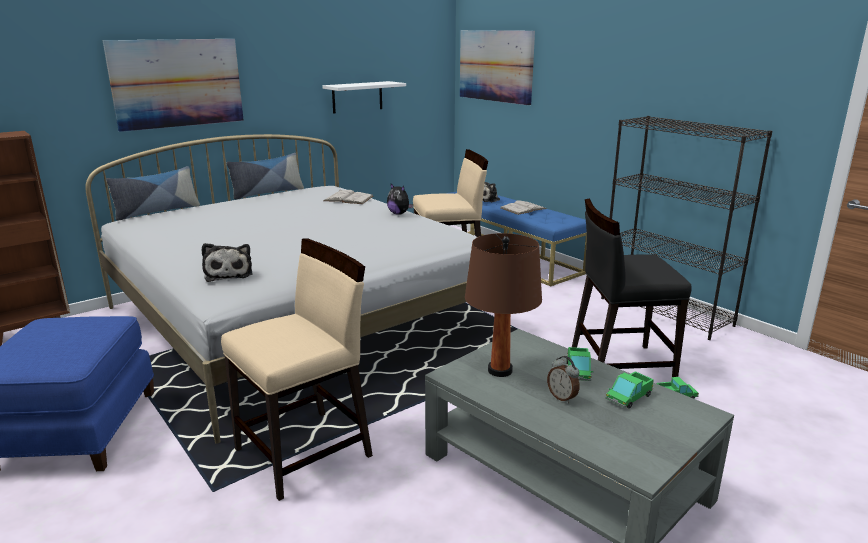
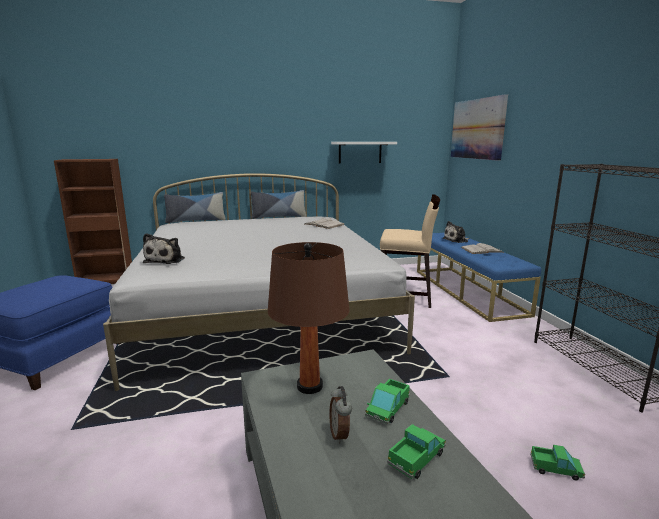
camera: 25 degrees right, 5 degrees down
picture [103,39,244,132] -> none
beige chair [221,238,373,501] -> none
plush toy [387,184,413,215] -> none
black chair [572,198,692,377] -> none
toy truck [605,371,654,409] -> toy truck turned 150 degrees clockwise [387,424,446,479]

